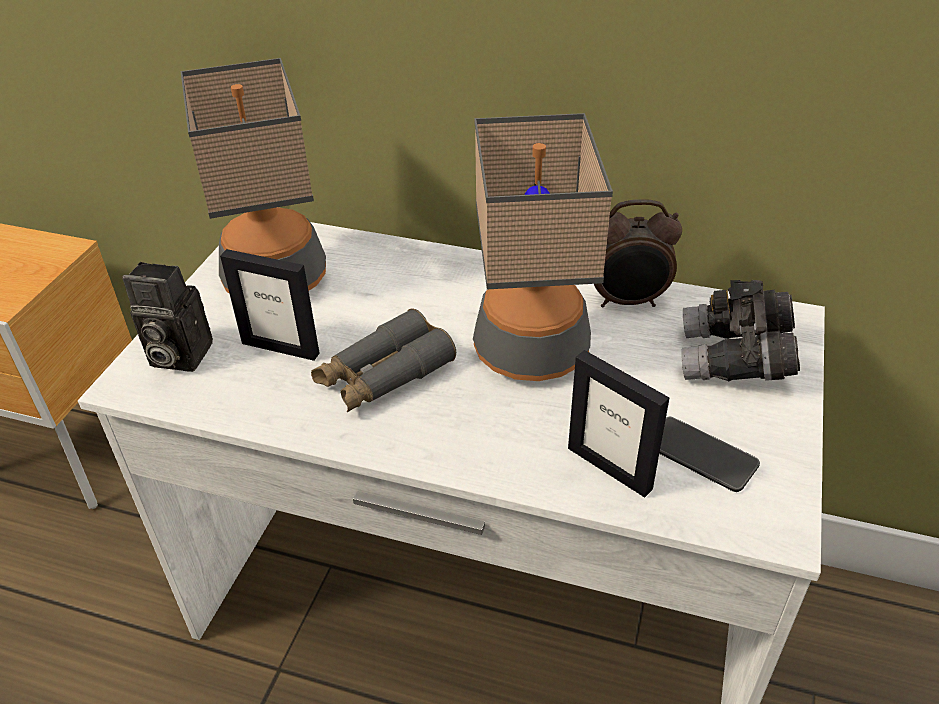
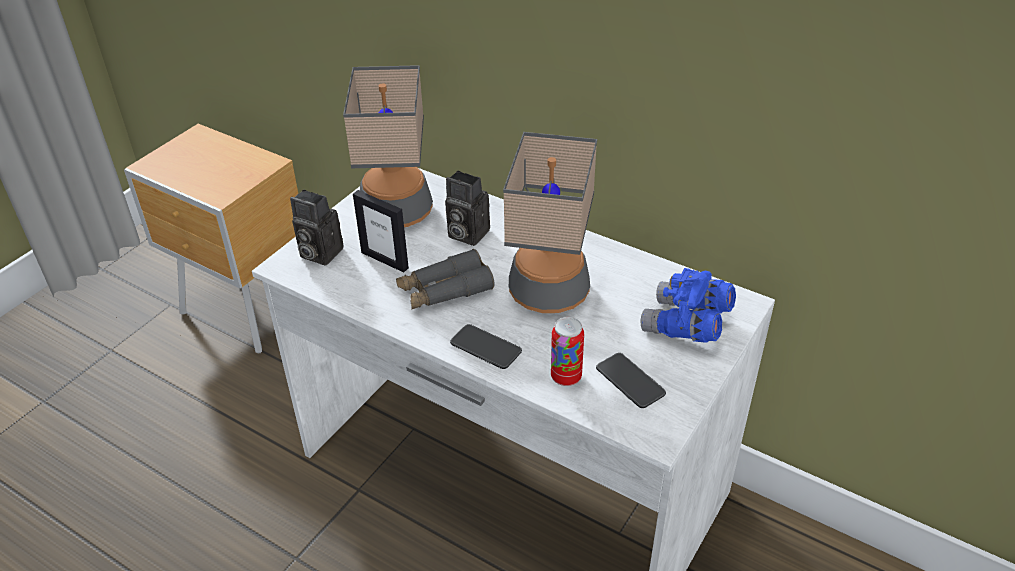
camera: 15 degrees right, 0 degrees up
picture frame [568,350,669,498] -> can [551,317,584,386]
alarm clock [594,199,682,308] -> none
grey binoculars [681,280,800,381] -> blue binoculars [641,268,736,343]
none -> camera [445,171,490,246]
none -> phone [450,324,522,369]

